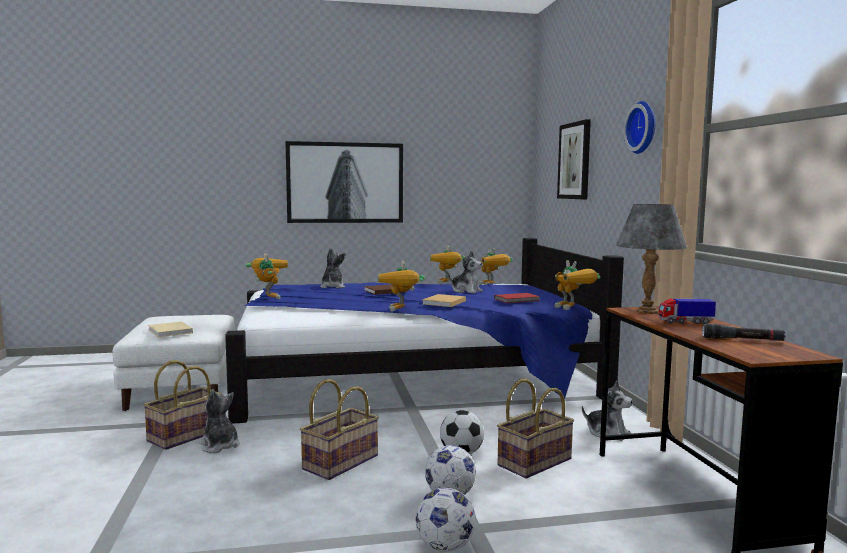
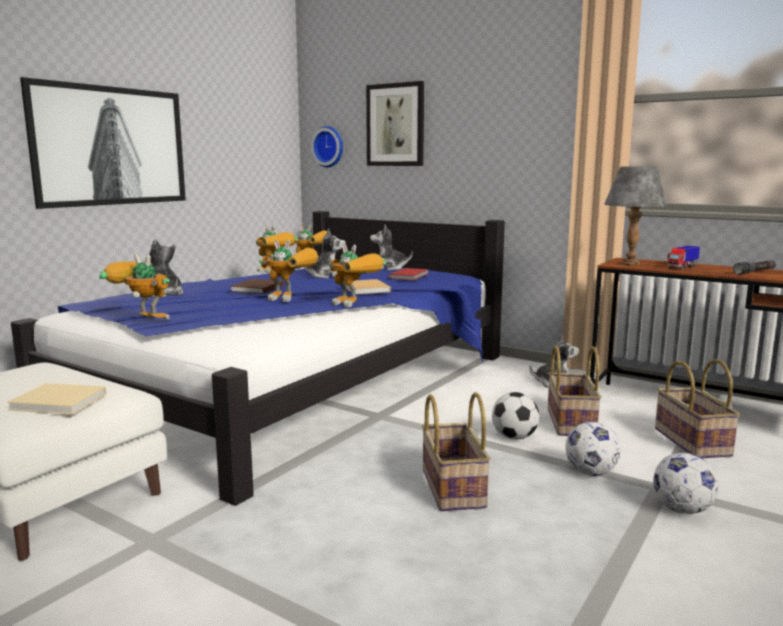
camera: 45 degrees left, 5 degrees up
basket [143,360,223,450] -> basket moved to [655,359,740,458]
plush toy [199,389,240,453] -> plush toy moved to [370,225,413,271]
toy robot [555,260,600,310] -> toy robot moved to [259,240,318,302]
wall clock [624,101,655,154] -> wall clock moved to [311,126,343,168]

